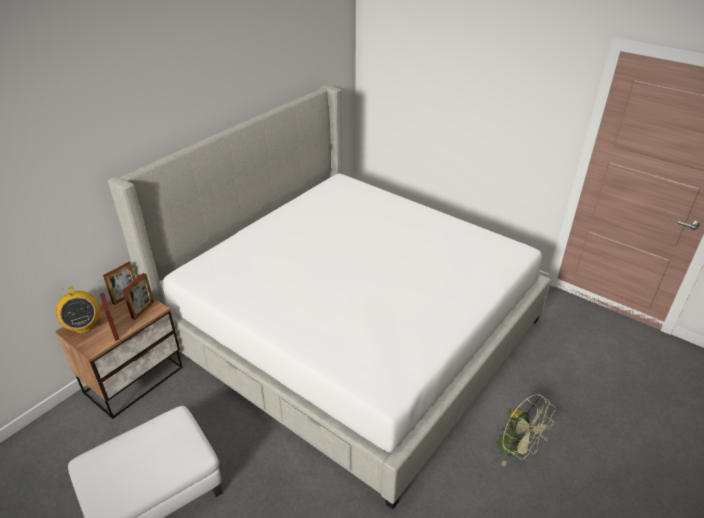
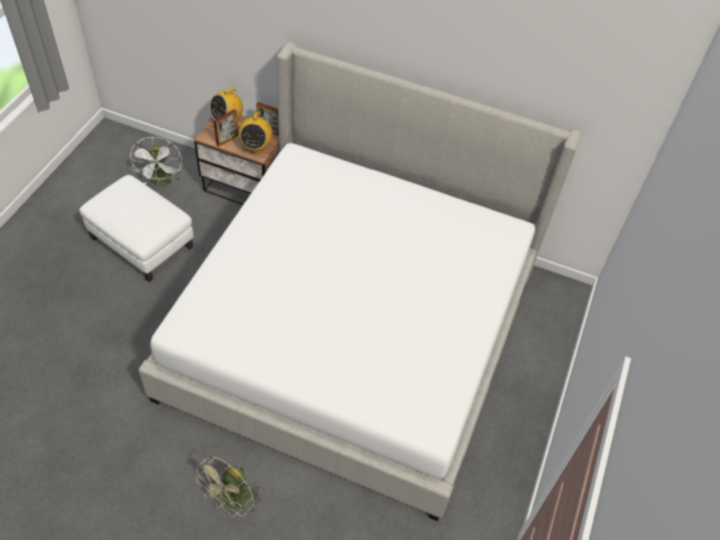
camera: 70 degrees right, 15 degrees up
picture frame [123,273,154,320] -> radio [238,112,273,153]
none -> white fan [130,137,182,186]

